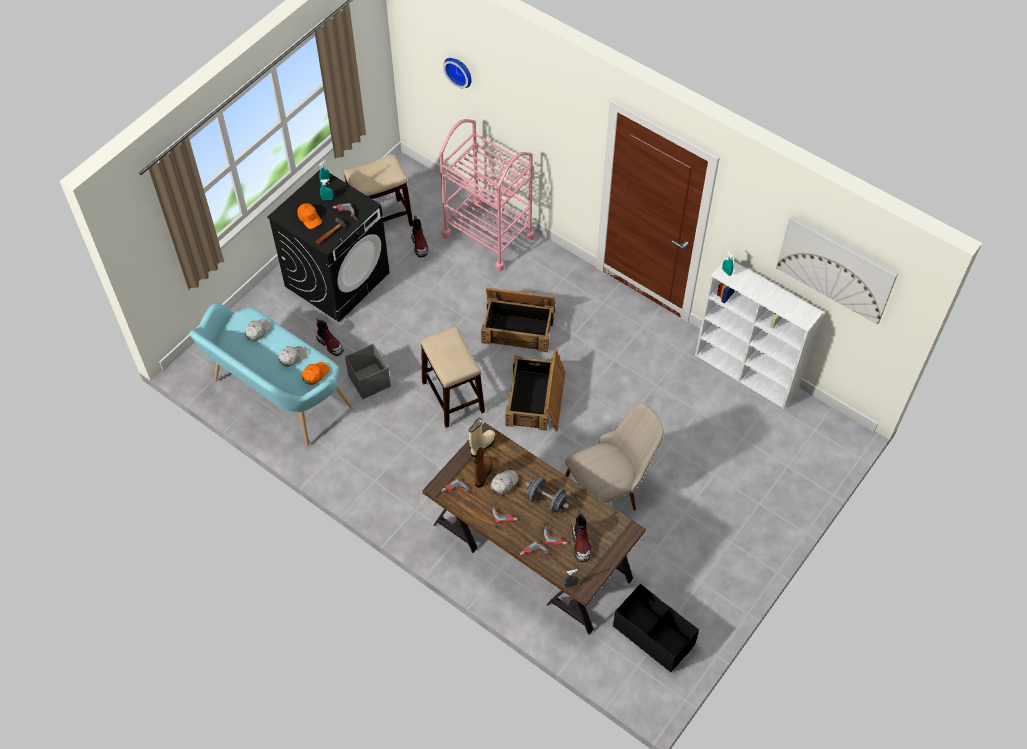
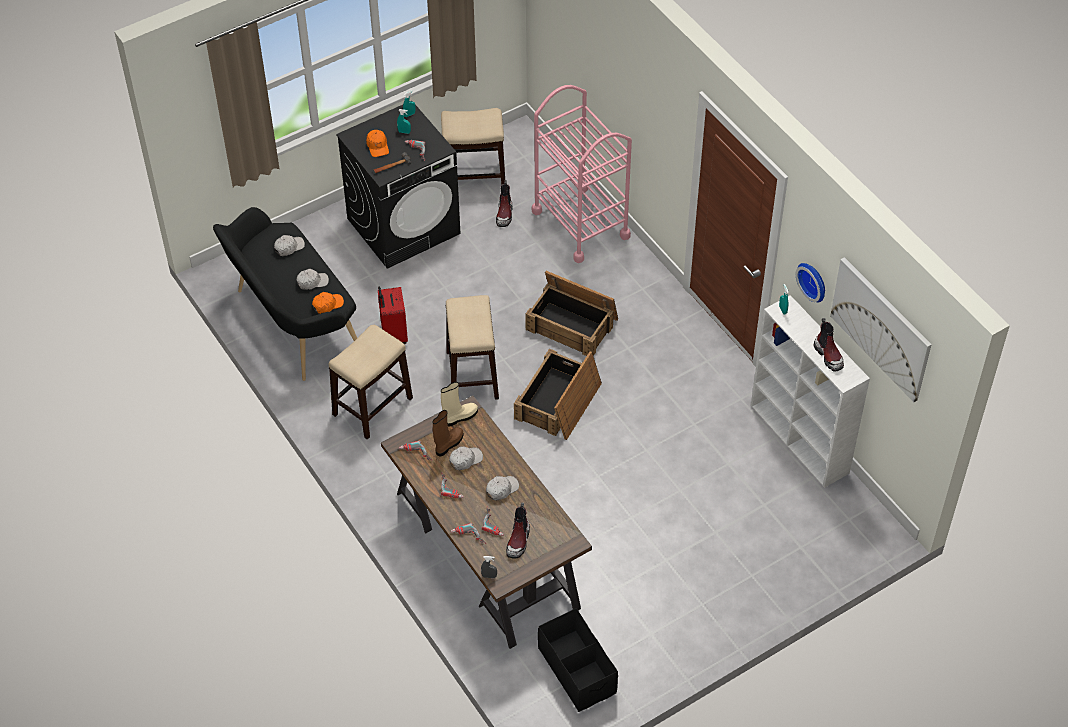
camera: 20 degrees right, 5 degrees down
turquoise bench [189,303,352,446] -> black bench [213,207,357,381]
boot [316,317,344,356] -> boot moved to [814,318,844,372]
grey storage box [345,344,391,399] -> red suitcase [378,287,408,344]
wall clock [443,58,471,88] -> wall clock moved to [796,263,825,302]
grey dumbbell [525,477,569,513] -> white cap [486,476,519,500]
beige chair [565,403,664,510] -> none
none -> stool [329,325,413,440]

